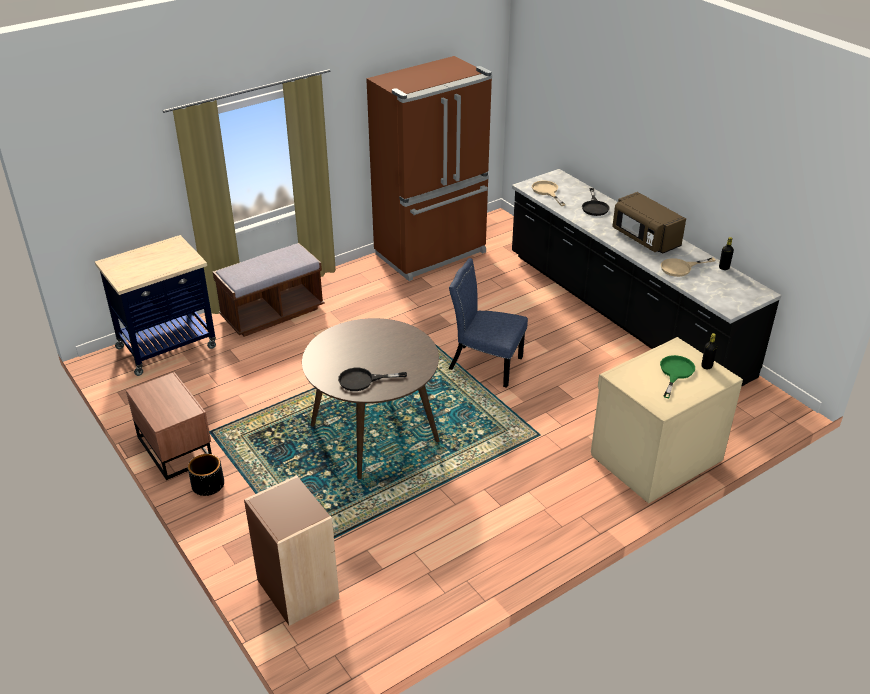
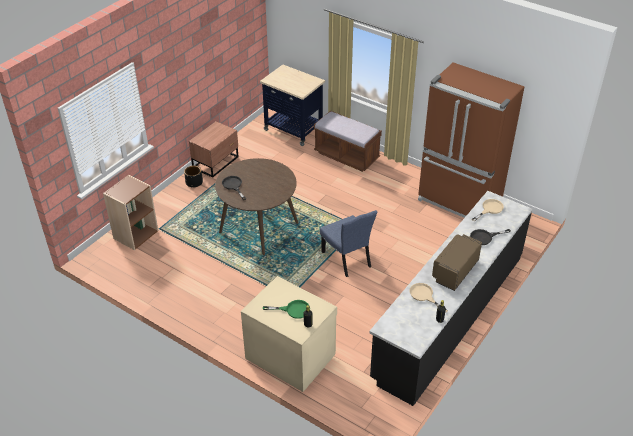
camera: 70 degrees right, 5 degrees up
blue chair [448,258,528,388] -> blue chair turned 150 degrees clockwise [320,210,377,277]

